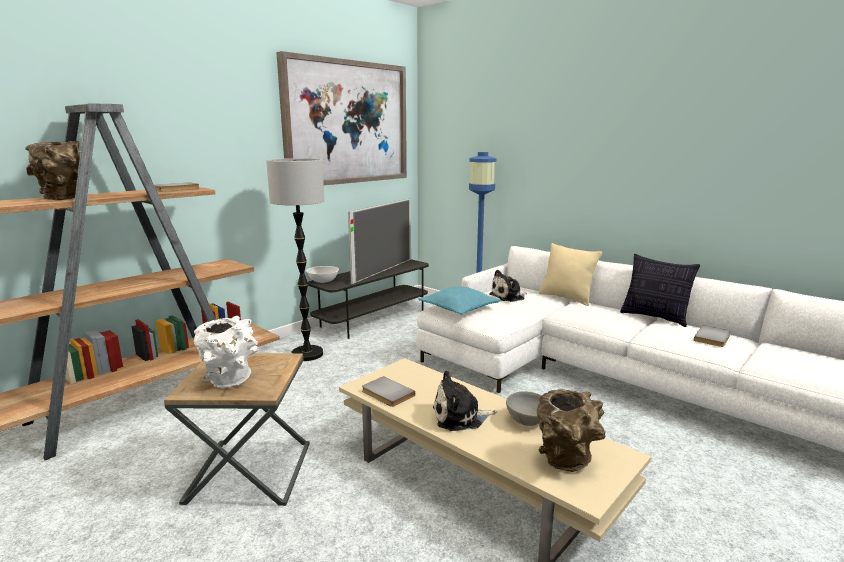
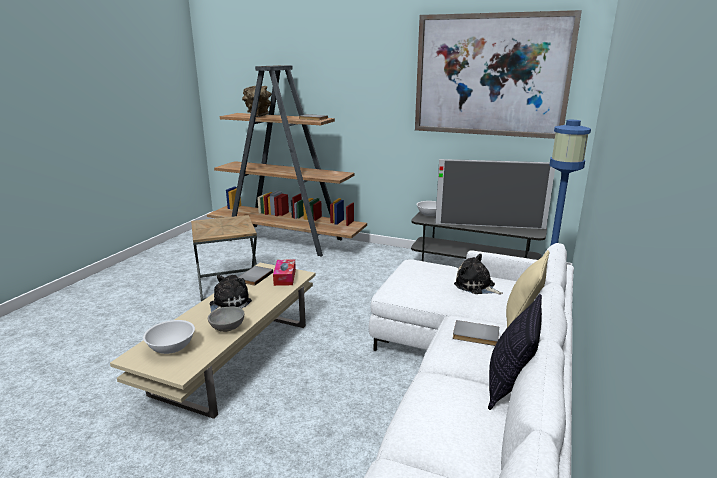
camera: 70 degrees right, 5 degrees up
white vase [194,316,259,389] -> none
floor lamp [266,158,324,361] -> none
turquoise pillow [418,286,501,315] -> none
plush toy [433,371,496,431] -> plush toy turned 60 degrees clockwise [210,275,252,312]
brown vase [537,389,606,472] -> white bowl [143,320,195,354]
grey book [694,325,731,347] -> grey book moved to [453,320,499,346]
none -> tissue box [273,259,296,286]

